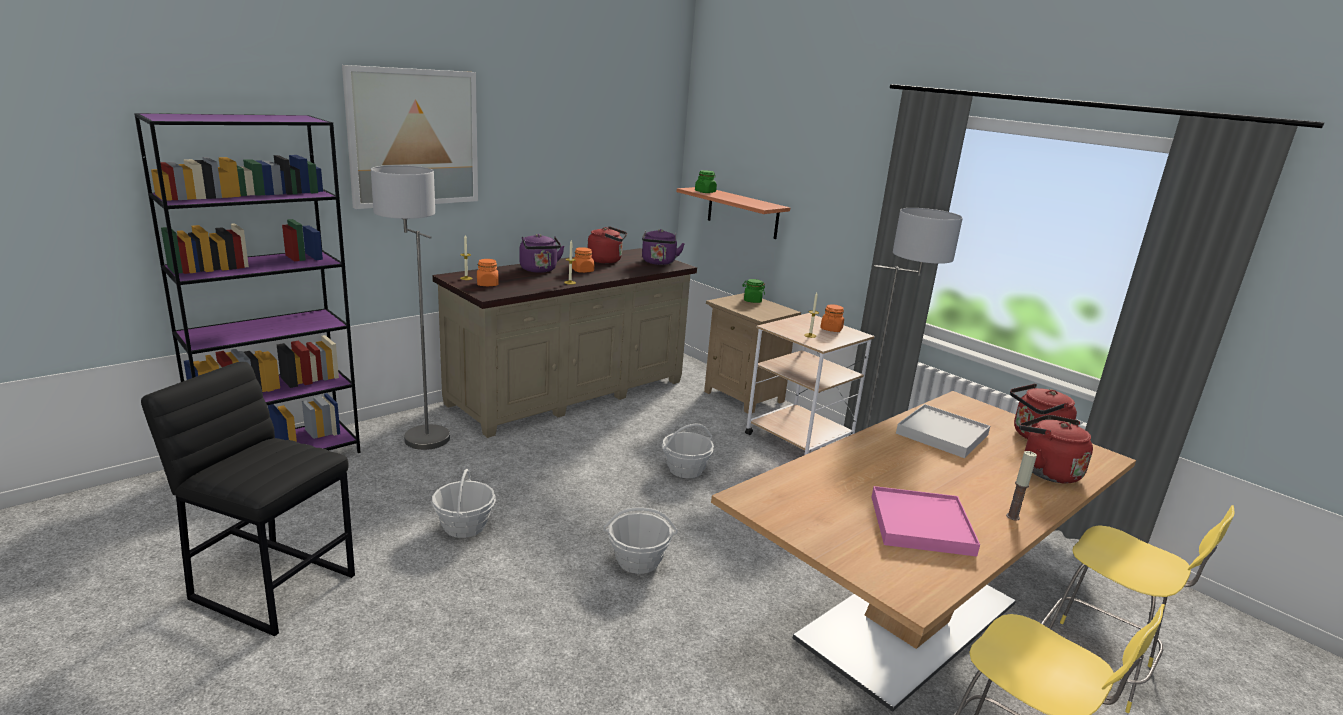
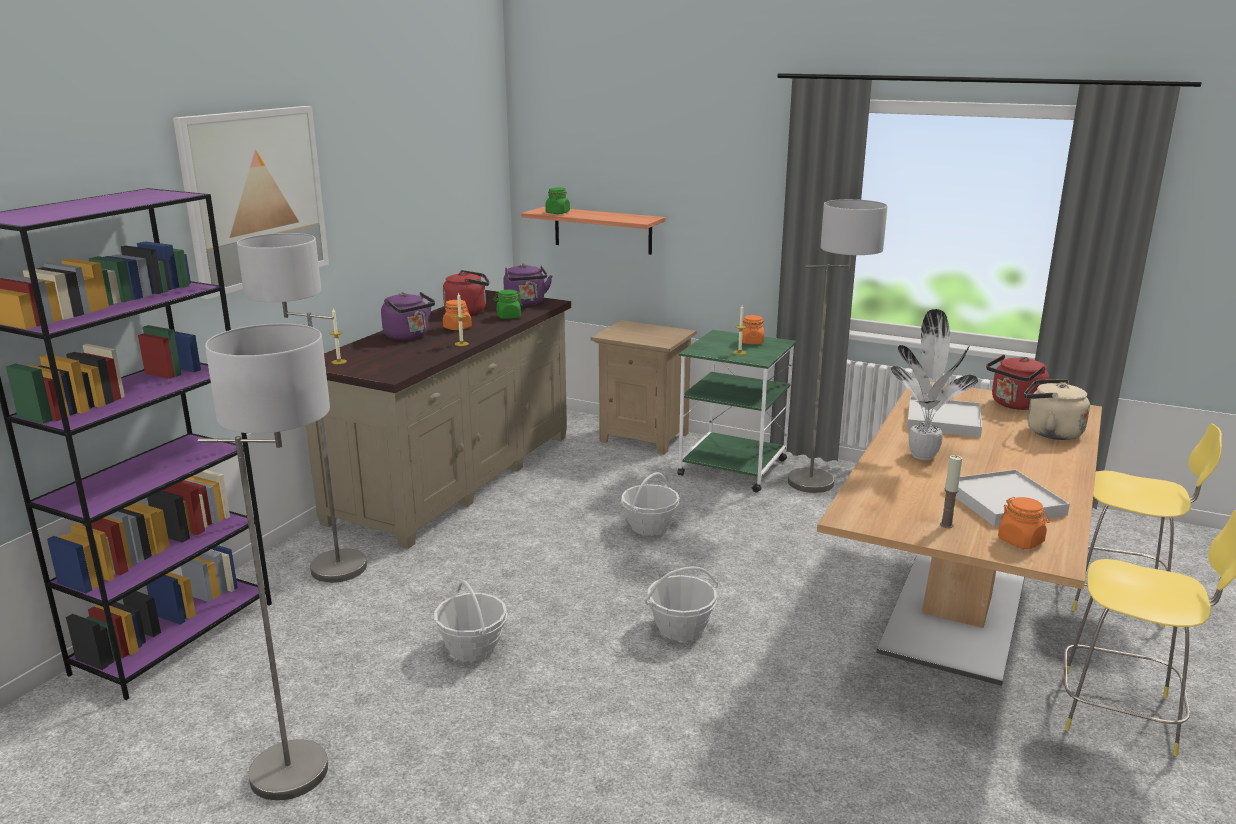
camera: 20 degrees left, 0 degrees up
black chair [141,362,355,636] -> grey floor lamp [198,323,330,800]
orange jar [477,259,499,286] -> orange jar moved to [998,497,1050,549]
green jar [743,279,765,303] -> green jar moved to [493,290,523,319]
beige cart [745,313,875,455] -> green cart [677,330,796,493]
pink tray [872,486,980,557] -> white tray [945,469,1070,526]
candle [1006,451,1037,521] -> candle moved to [940,455,962,528]
red kettle [1019,415,1093,484] -> beige kettle [1024,379,1090,440]
none -> potted plant [891,309,978,460]

